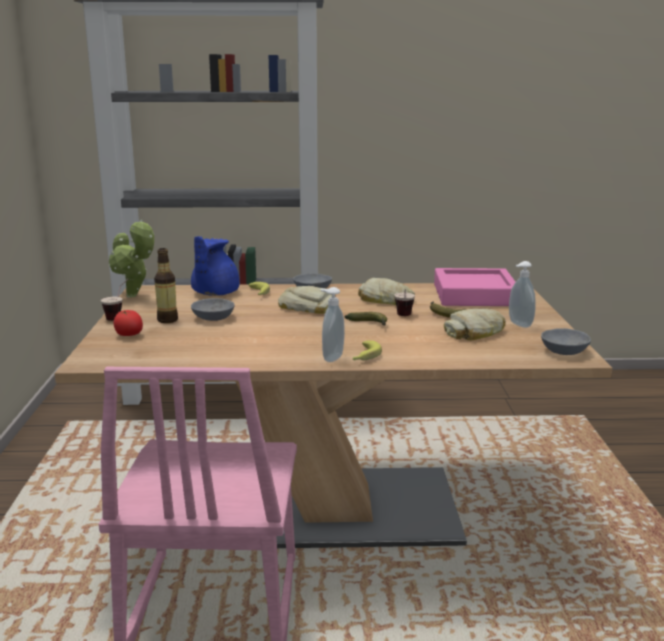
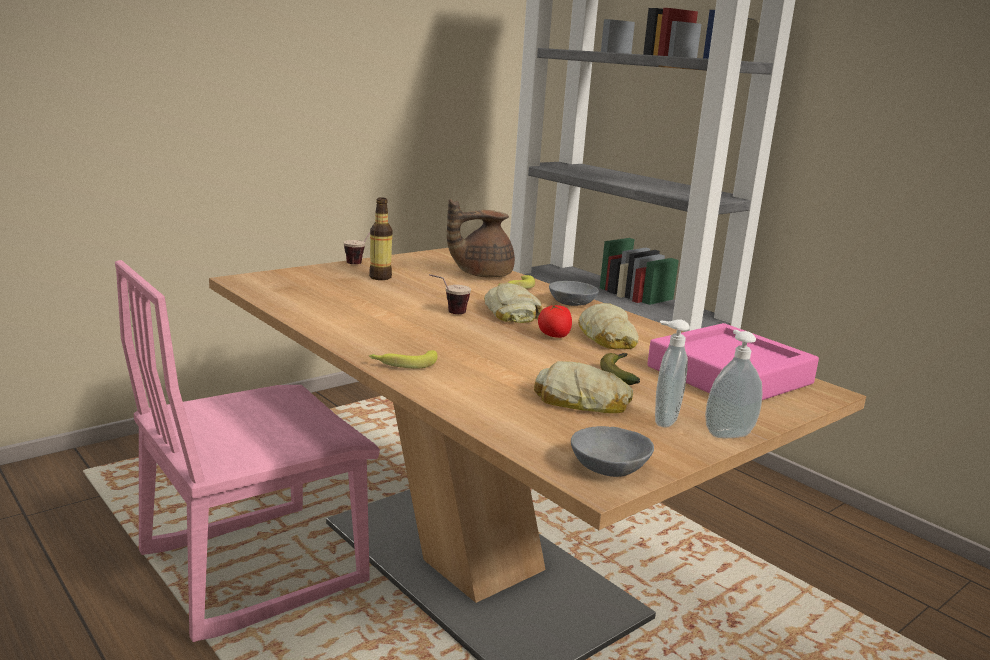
camera: 50 degrees right, 0 degrees up
potted plant [109,220,154,298] -> none
tomato [113,310,143,336] -> tomato moved to [538,305,572,338]
blue teapot [191,236,240,296] -> brown teapot [447,199,515,278]
grey bowl [191,298,235,321] -> none
soap dispenser [321,287,345,362] -> soap dispenser moved to [705,330,763,438]
banana [345,312,387,326] -> none
cup [395,289,415,316] -> cup moved to [429,274,471,314]

